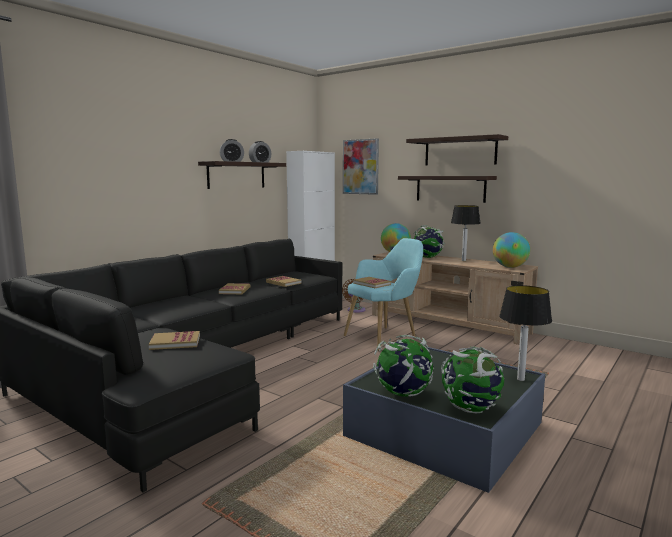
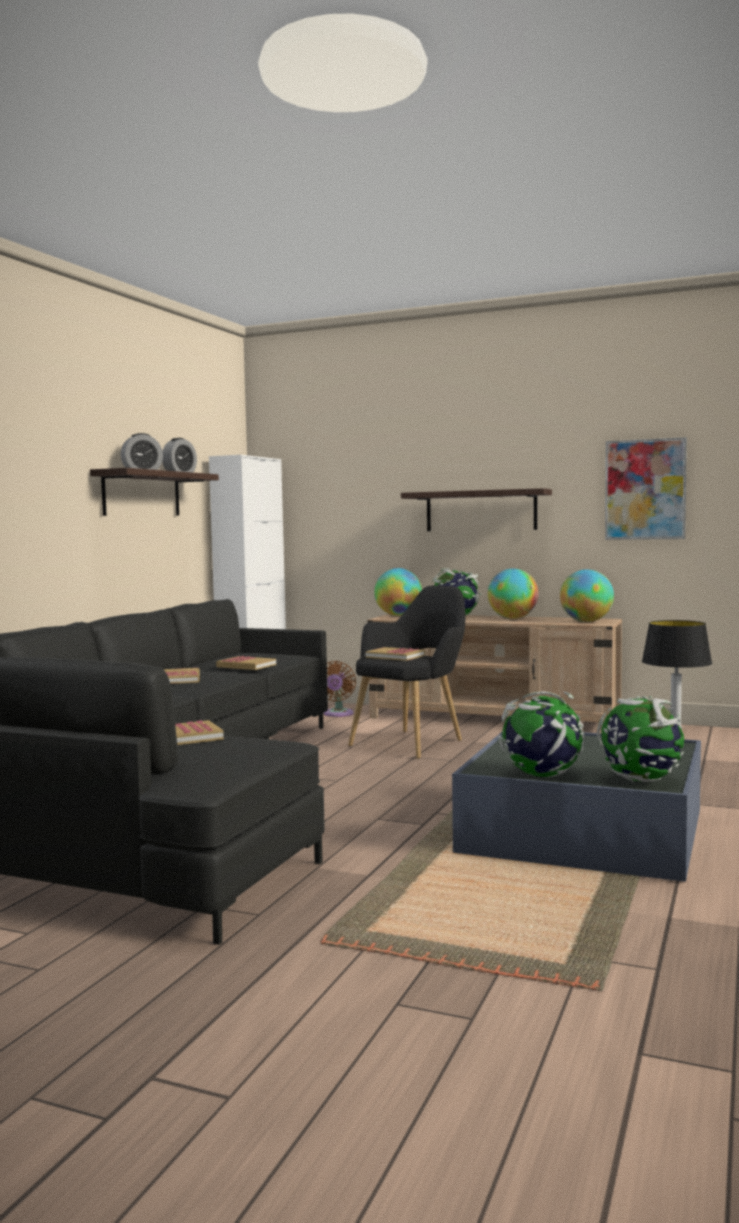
camera: 15 degrees left, 5 degrees down
picture [343,138,379,195] -> picture moved to [605,437,687,540]
turquoise armchair [344,238,423,351] -> black armchair [348,586,465,759]
shelf [406,134,508,165] -> none
table lamp [451,205,481,261] -> globe [488,568,539,619]

